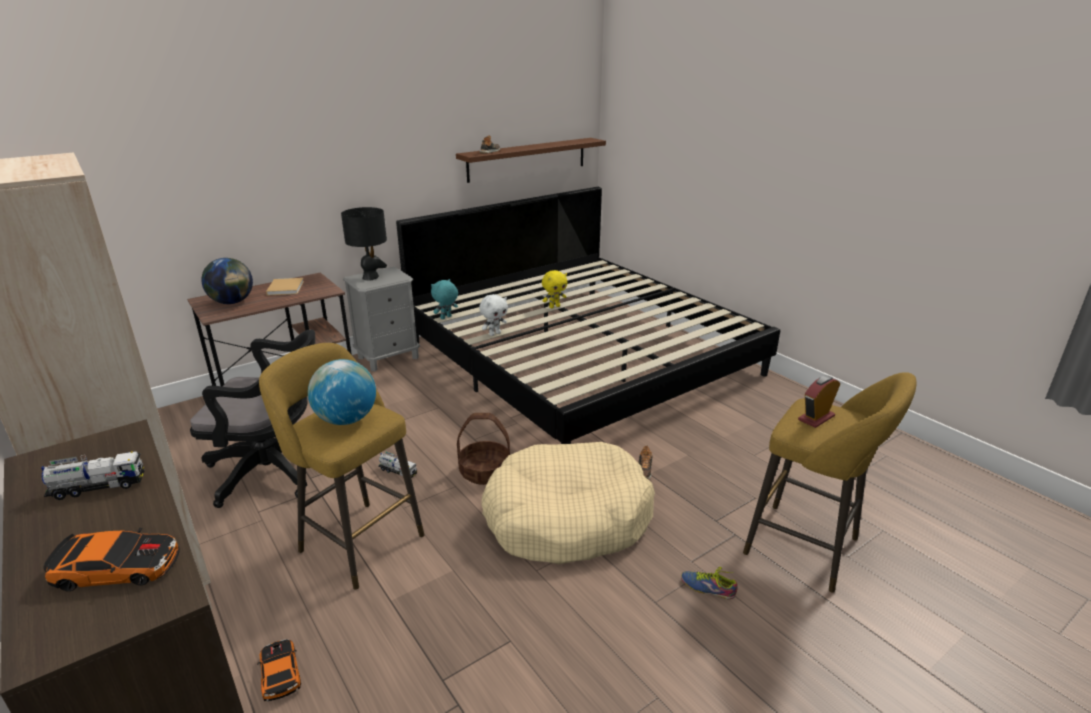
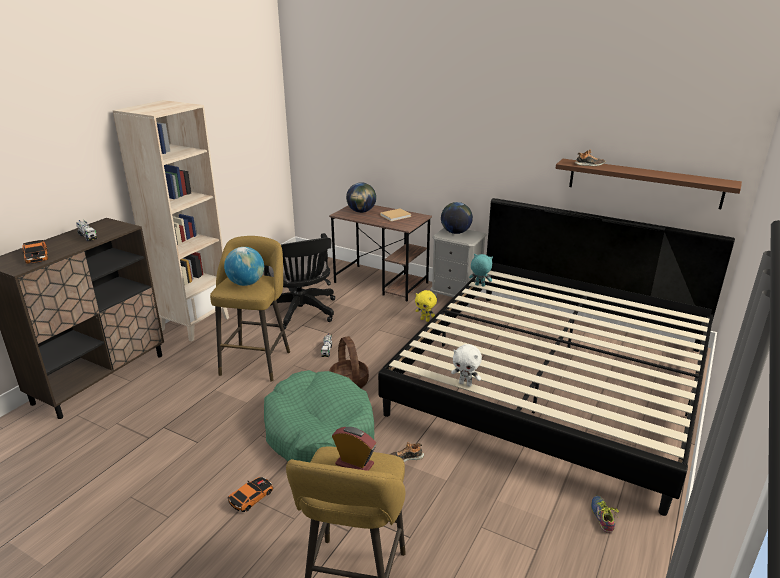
camera: 65 degrees right, 0 degrees up
toy car [257,639,301,702] -> toy car moved to [228,477,273,512]
black table lamp [341,207,387,281] -> globe [441,202,473,234]
white plush toy [479,294,508,336] -> white plush toy moved to [451,344,482,387]
beige dog bed [481,442,655,564] -> green dog bed [264,370,374,462]
yellow plush toy [542,270,567,308] -> yellow plush toy moved to [415,290,437,322]
shoe [681,567,738,599] -> shoe moved to [591,496,619,533]

